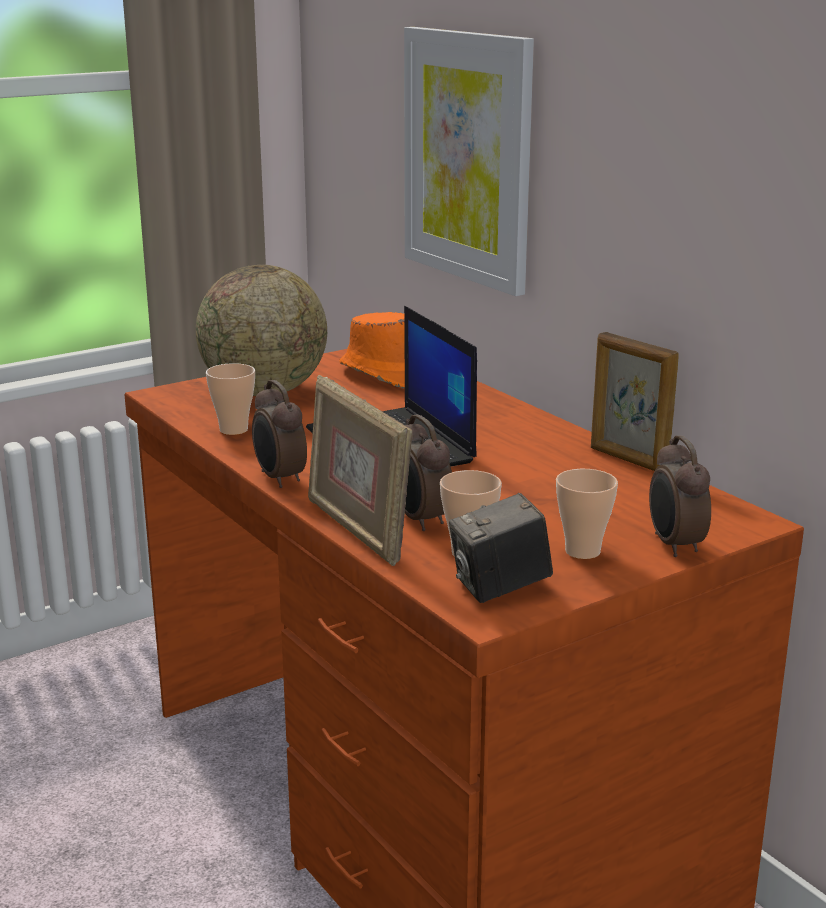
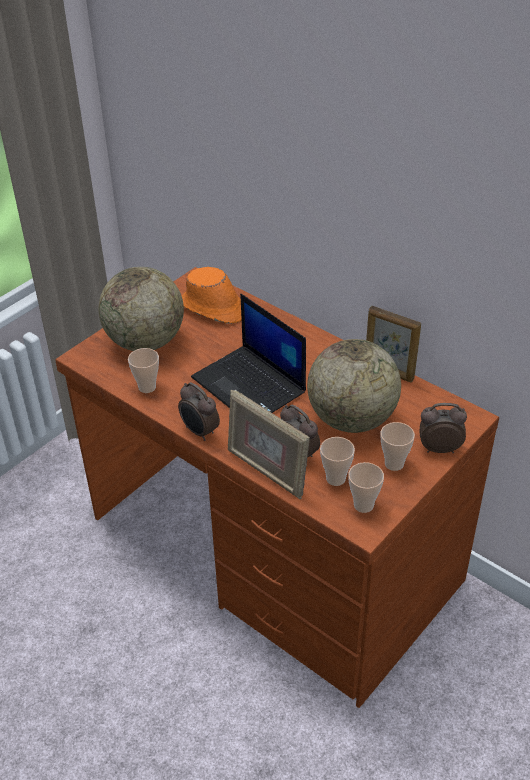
camera: 15 degrees left, 20 degrees up
picture [404,27,534,296] -> none
camera [449,493,553,603] -> cup [348,462,384,513]
alarm clock [649,435,711,557] -> alarm clock turned 120 degrees clockwise [420,403,467,453]
none -> globe [307,339,401,433]

